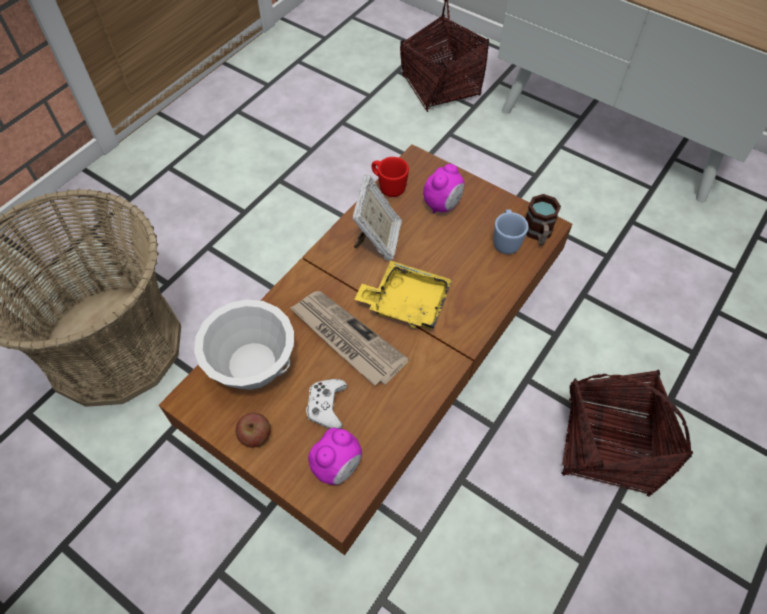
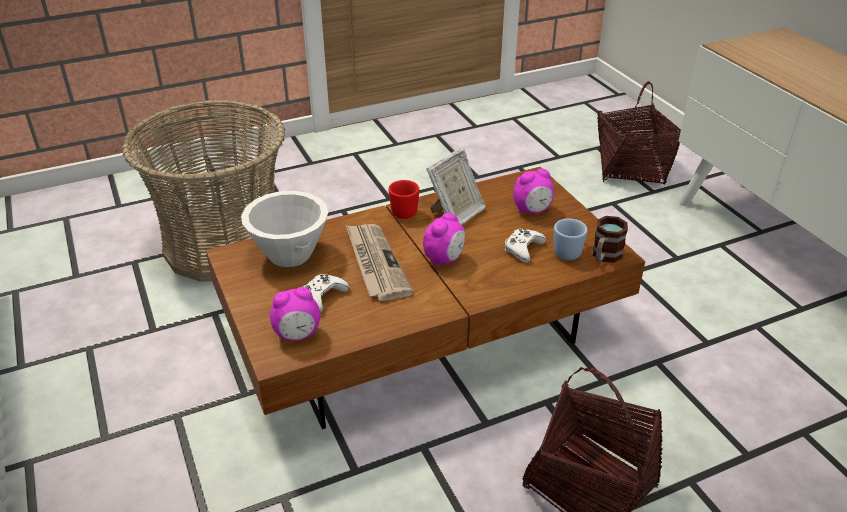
camera: 30 degrees right, 20 degrees down
apple [236,413,271,448] -> none
yellow tray [354,261,452,329] -> alarm clock [423,213,465,267]
red mug [372,157,409,197] -> red mug moved to [388,180,419,219]
none -> white game controller [505,229,546,263]

